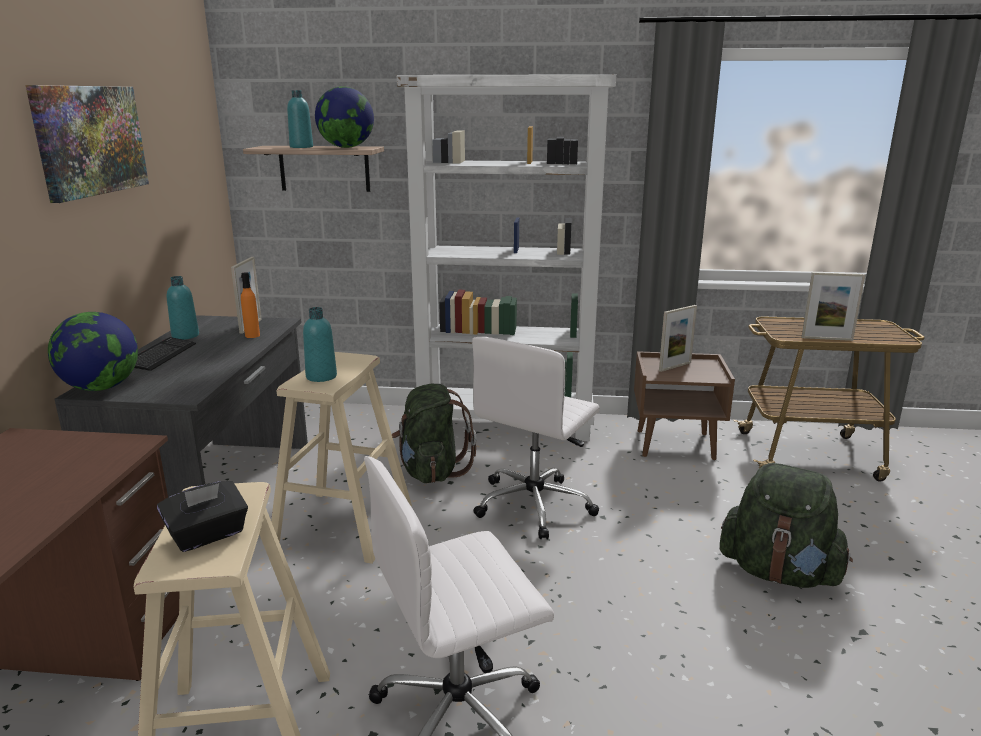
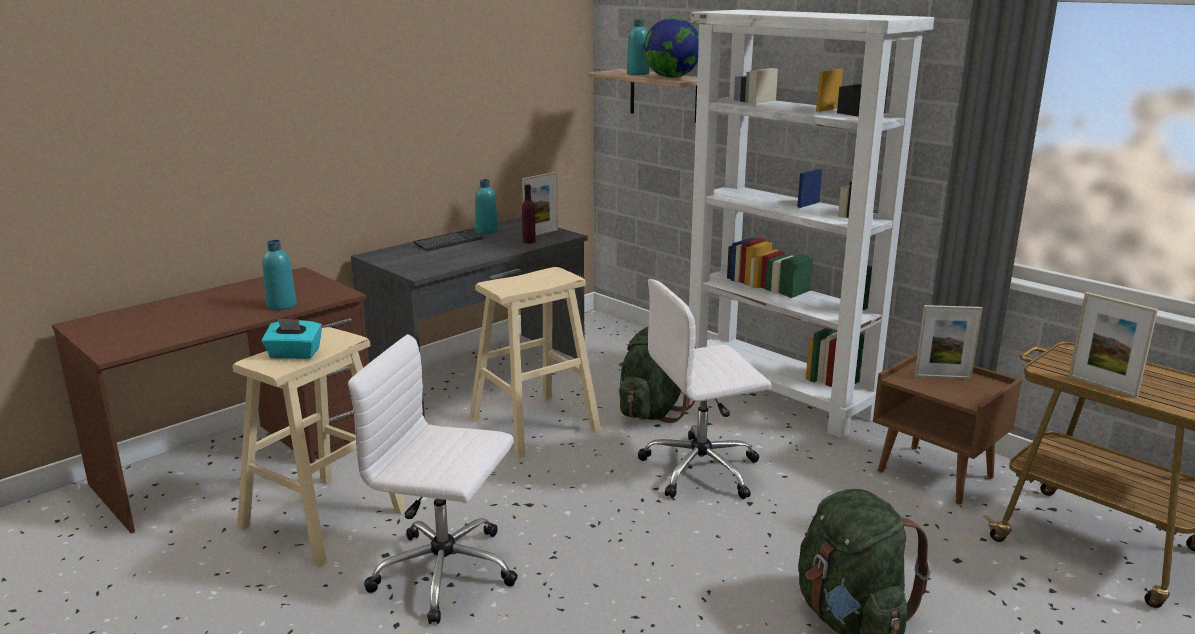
camera: 40 degrees right, 0 degrees up
picture [25,85,149,203] -> none
globe [48,312,138,391] -> none
black tissue box [157,481,248,552] -> turquoise tissue box [262,318,322,359]
orange bottle [241,272,260,338] -> purple bottle [522,185,536,244]
turquoise bottle [303,307,337,382] -> turquoise bottle moved to [262,240,297,310]

